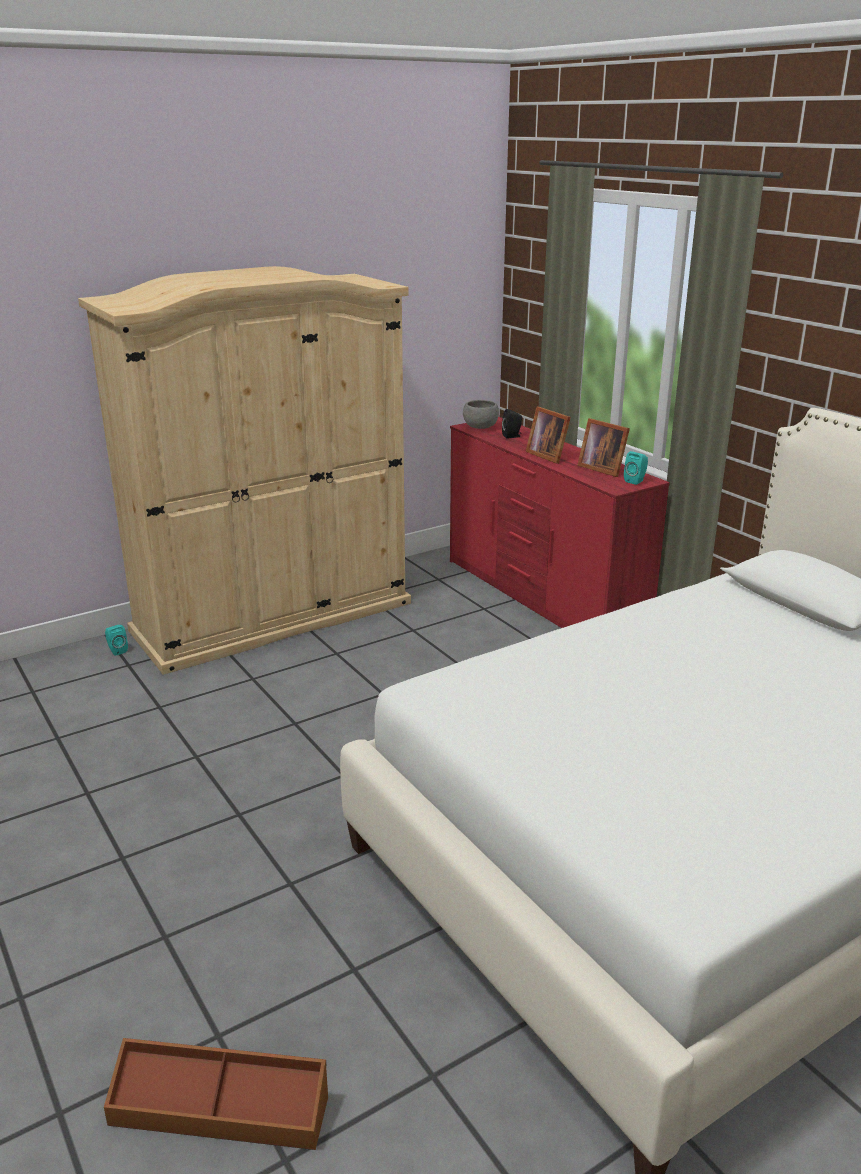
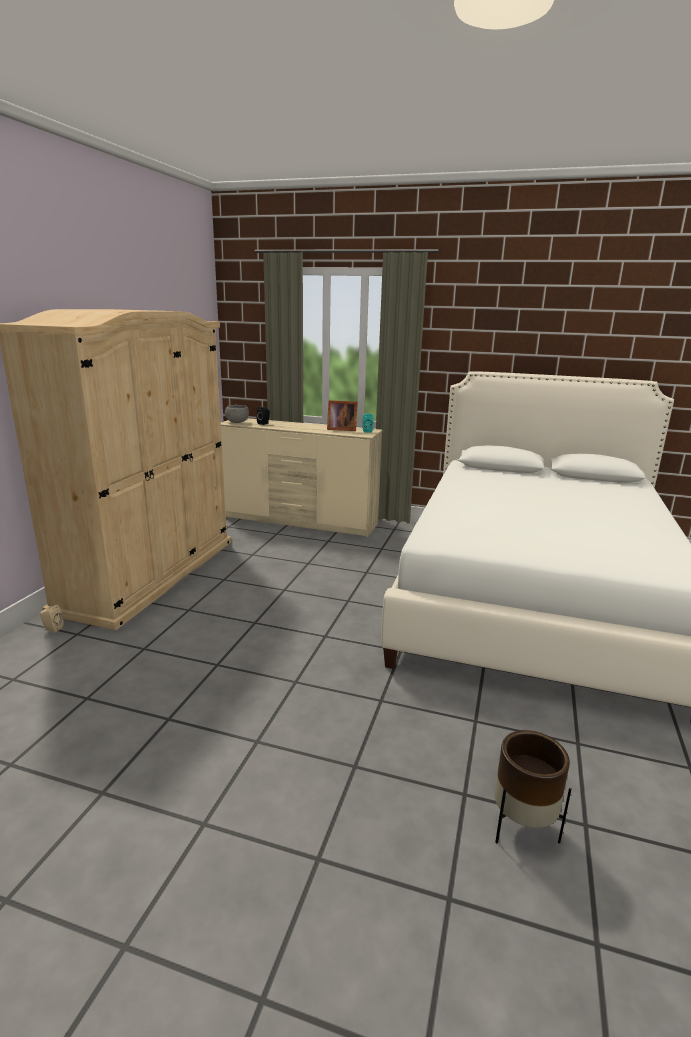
camera: 40 degrees left, 5 degrees down
brown storage box [104,1038,328,1150] -> brown planter [494,730,571,844]
turquoise speaker [105,625,128,656] -> beige speaker [40,605,64,632]
red dresser [450,417,670,628] -> beige dresser [221,418,383,537]
picture frame [526,406,571,464] -> none

